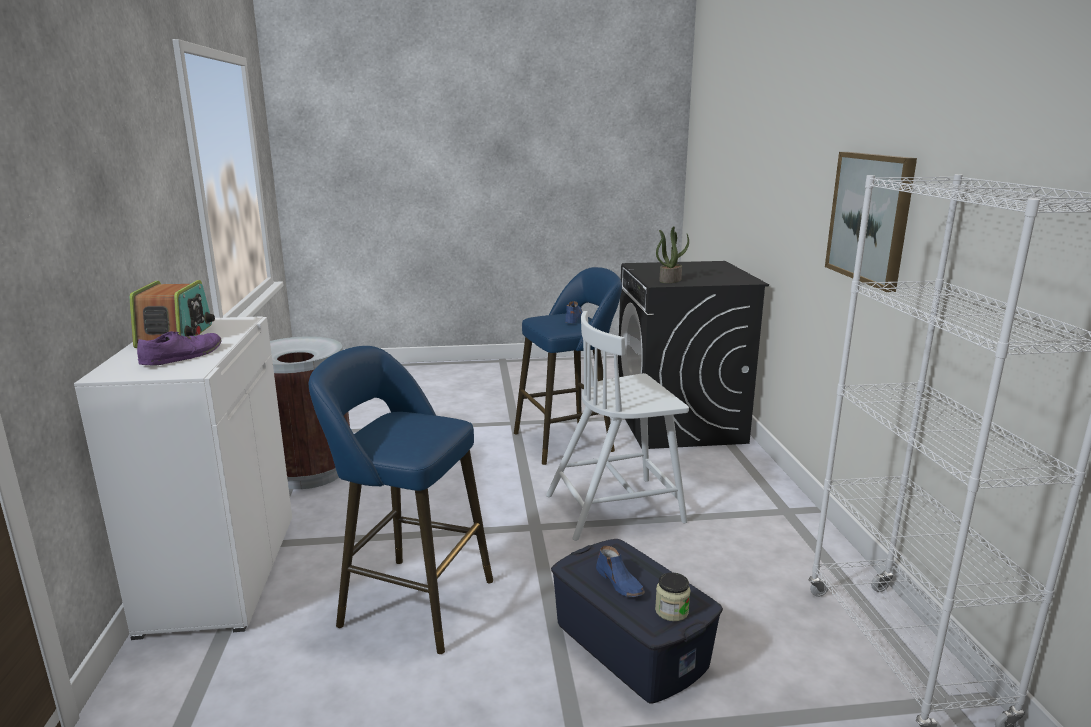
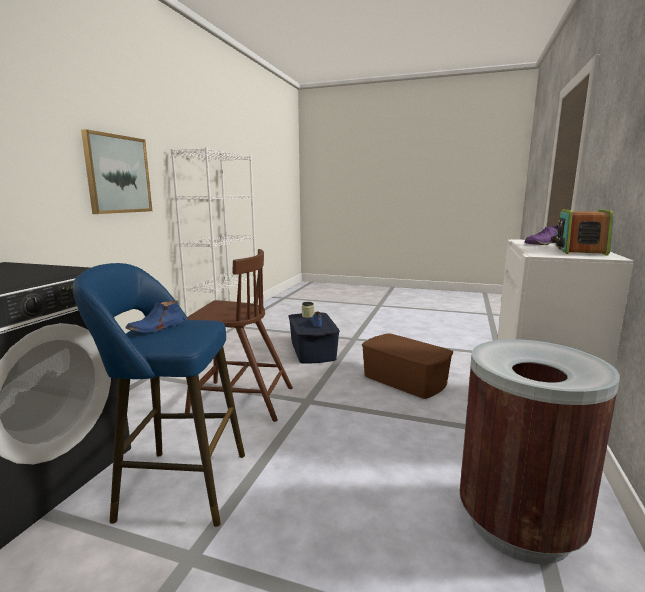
camera: 155 degrees left, 5 degrees down
blue stool [309,346,493,654] -> brown storage box [362,333,453,399]
white chair [546,311,689,541] -> brown chair [185,249,293,422]
potted plant [656,226,689,283] -> none

